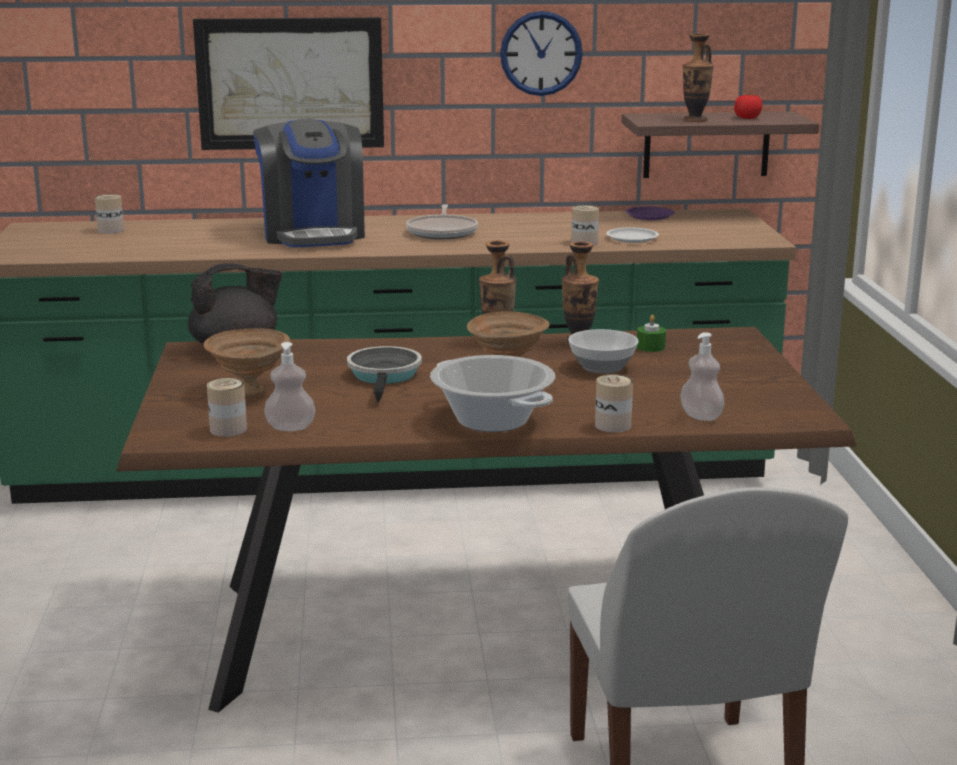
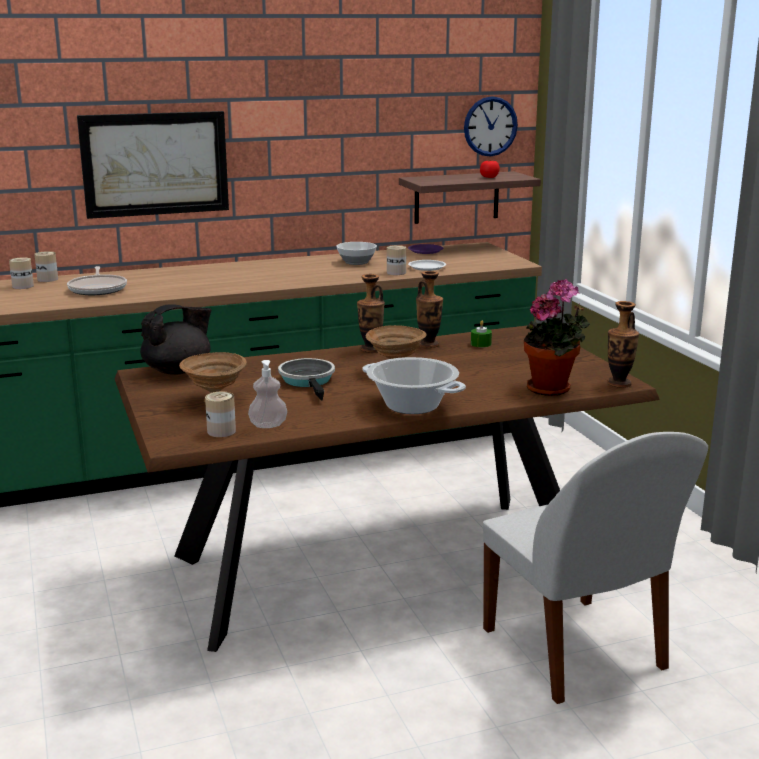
camera: 15 degrees left, 0 degrees up
coffee machine [253,119,365,248] -> none
frying pan [406,204,478,239] -> frying pan moved to [67,266,127,295]
wall clock [500,11,583,96] -> wall clock moved to [464,96,518,157]
bowl [568,329,639,374] -> bowl moved to [336,242,377,265]
can [595,374,633,433] -> can moved to [34,251,58,282]
soap dispenser [680,332,725,421] -> potted plant [524,279,590,396]
vase [683,34,714,122] -> vase moved to [607,301,639,388]

